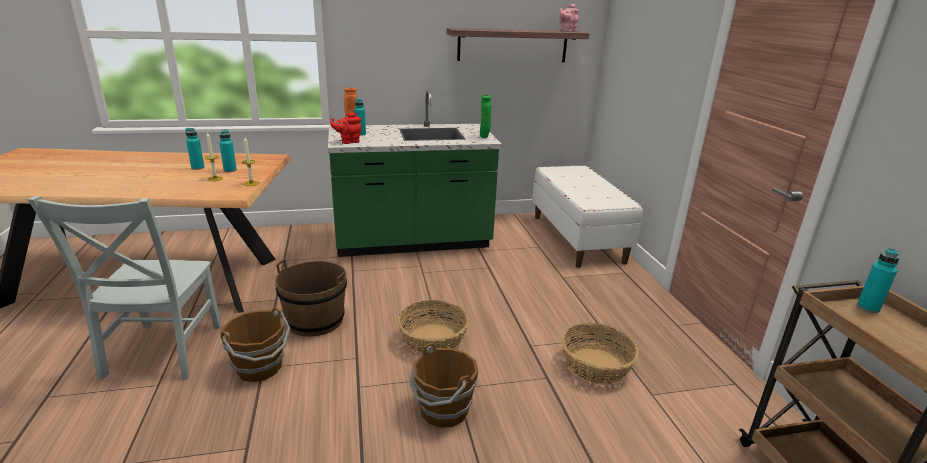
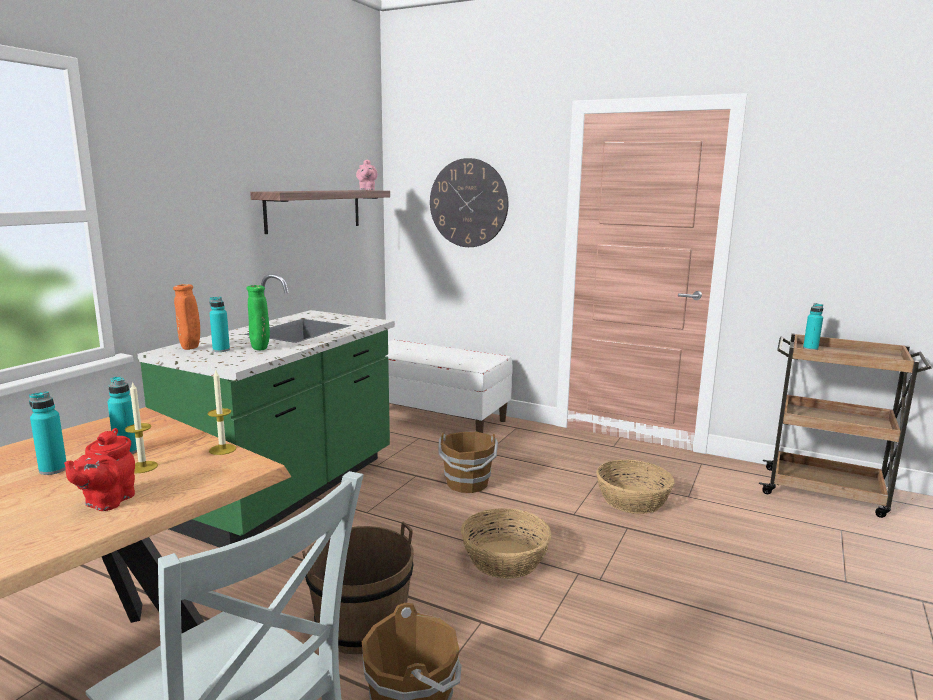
camera: 50 degrees left, 10 degrees down
red teapot [330,112,362,144] -> red teapot moved to [64,428,135,511]
brown bucket [410,343,479,428] -> brown bucket moved to [438,431,498,493]
green vase [480,95,491,138] -> green vase moved to [246,285,270,350]
none -> wall clock [430,158,508,247]

